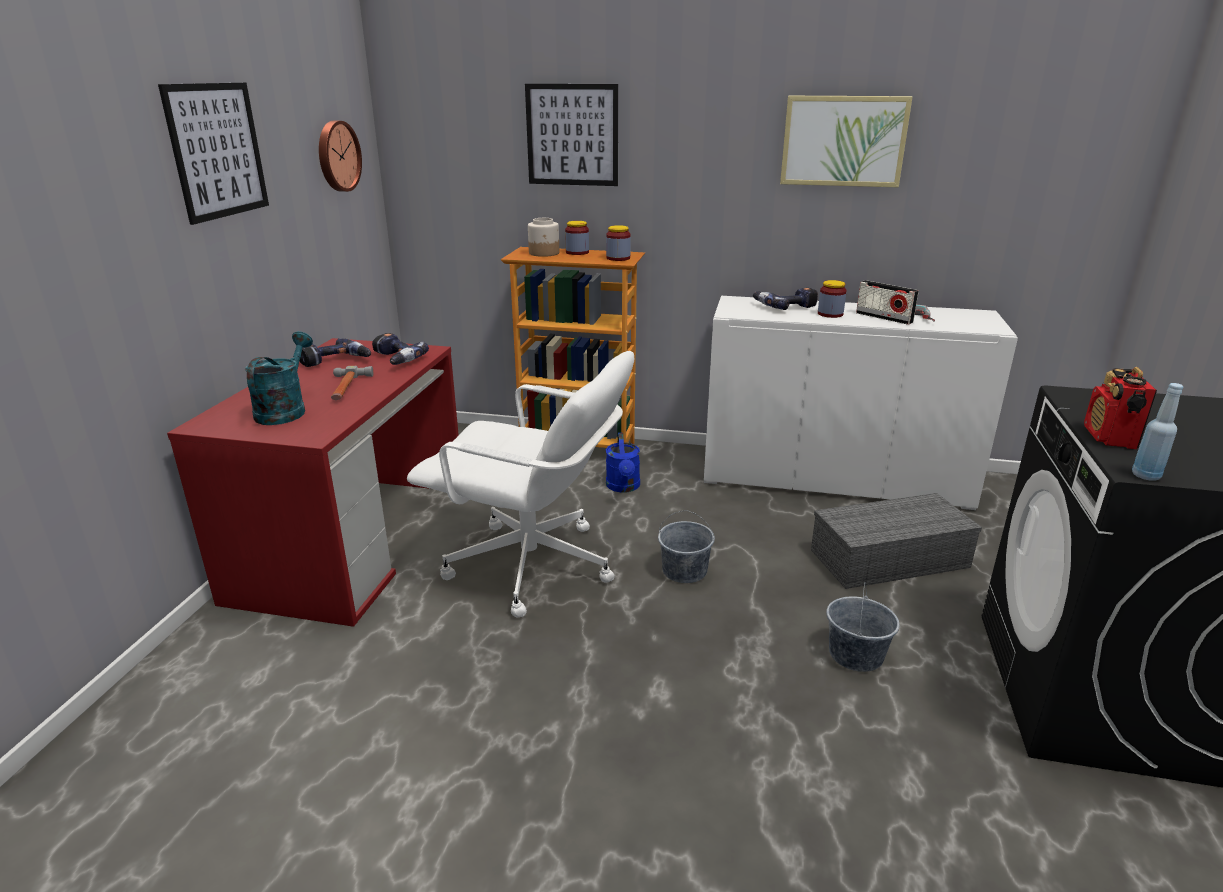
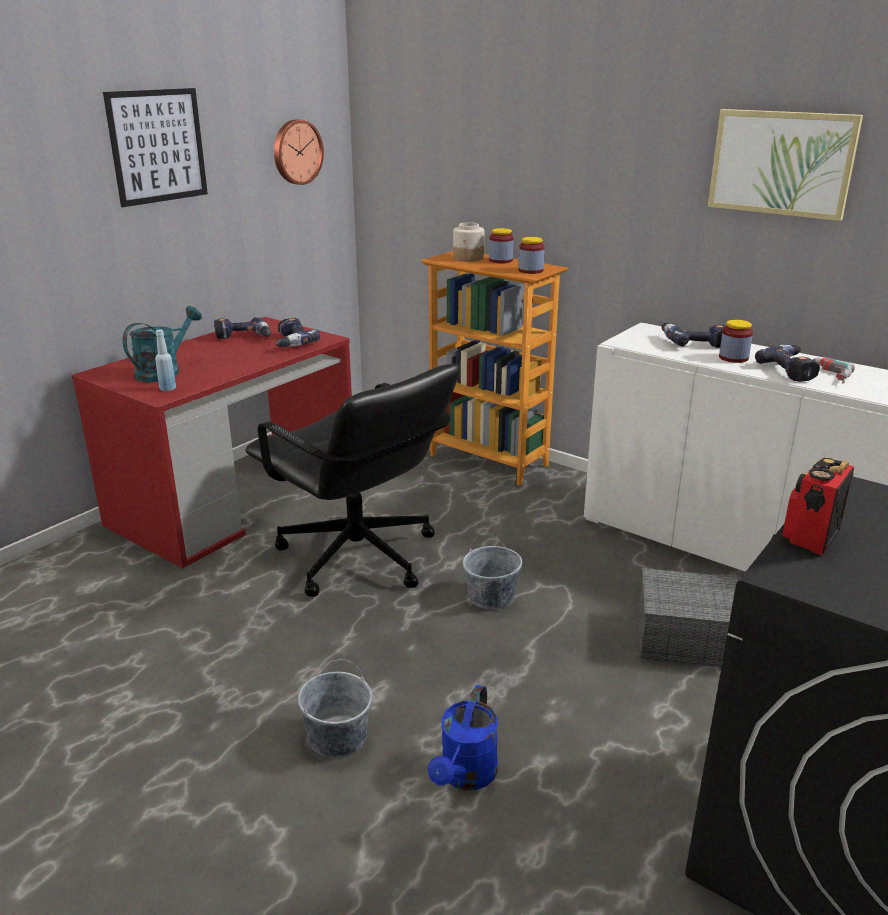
camera: 25 degrees right, 0 degrees up
hammer [331,366,373,400] -> none
white office chair [407,351,634,618] -> black office chair [245,364,460,597]
picture [525,84,618,186] -> none
blue watering can [606,433,640,493] -> blue watering can moved to [428,685,498,790]
grey bucket [826,582,900,672] -> grey bucket moved to [297,659,372,758]
radio [856,280,919,325] -> power drill [755,345,820,382]
blue bottle [1132,383,1183,481] -> blue bottle moved to [155,330,176,391]

